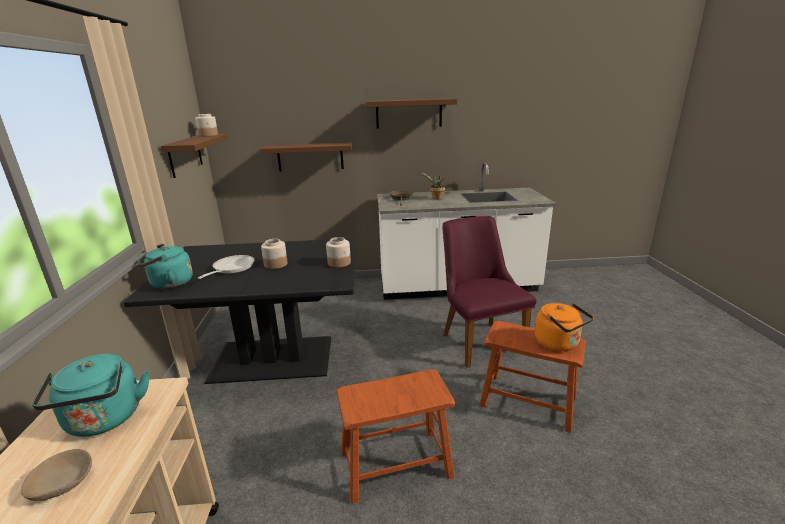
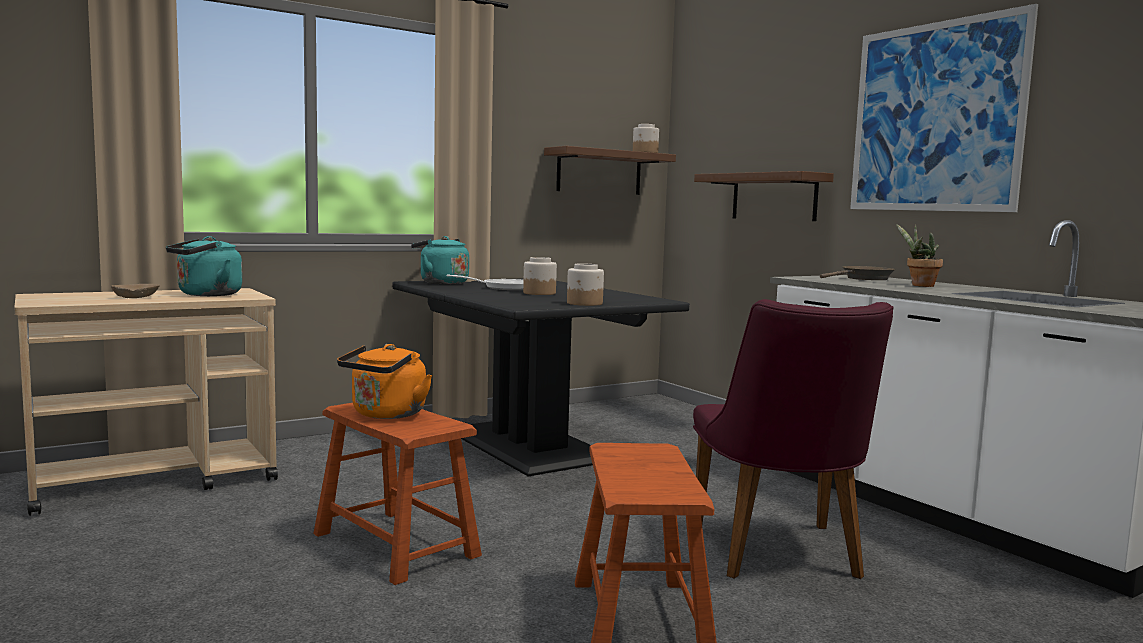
camera: 60 degrees right, 15 degrees down
brown shelf [365,98,457,129] -> picture [850,4,1038,212]
purple chair [442,216,537,368] -> purple chair turned 135 degrees clockwise [693,299,893,579]
orange kettle [535,303,594,351] -> orange kettle moved to [337,344,432,419]

